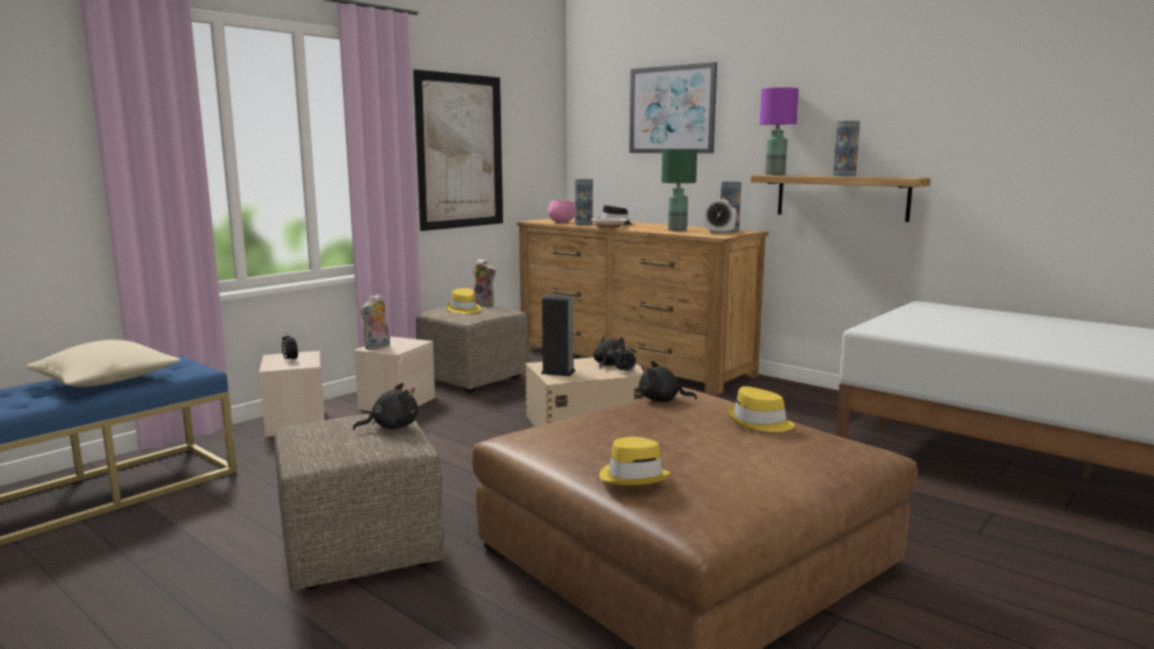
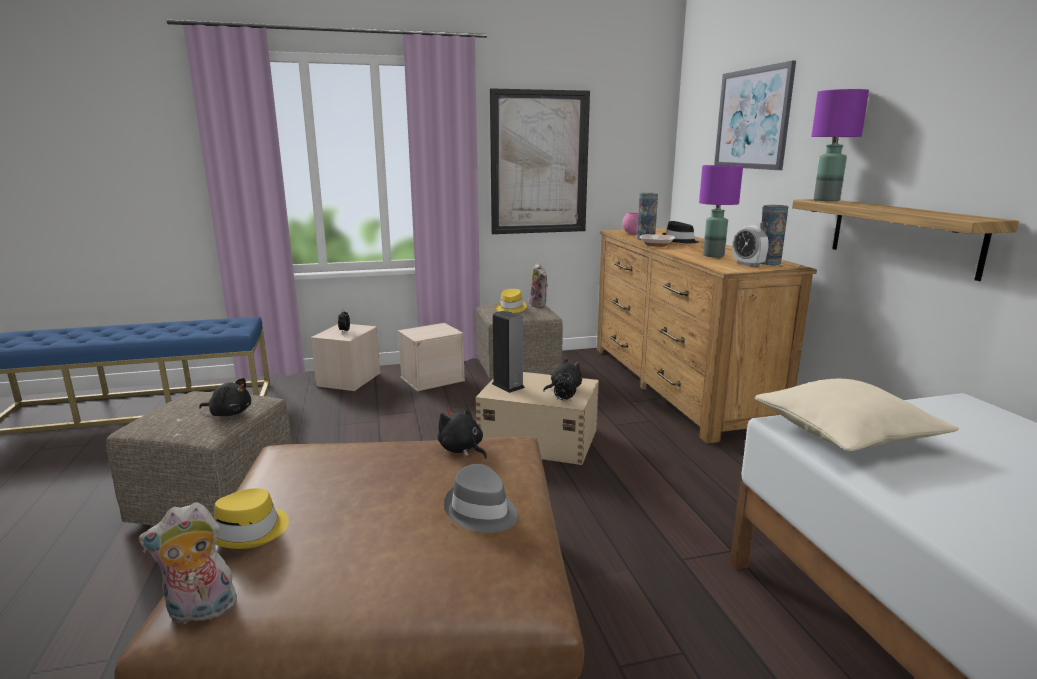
camera: 35 degrees right, 5 degrees up
beige pillow [26,340,180,387] -> beige pillow moved to [755,379,959,451]
plush toy [360,294,390,350] -> plush toy moved to [139,502,242,624]
green table lamp [661,149,697,231] -> purple table lamp [699,165,743,257]
yellow hat [728,386,795,432] -> grey hat [444,464,518,533]
vase [833,121,860,177] -> none

